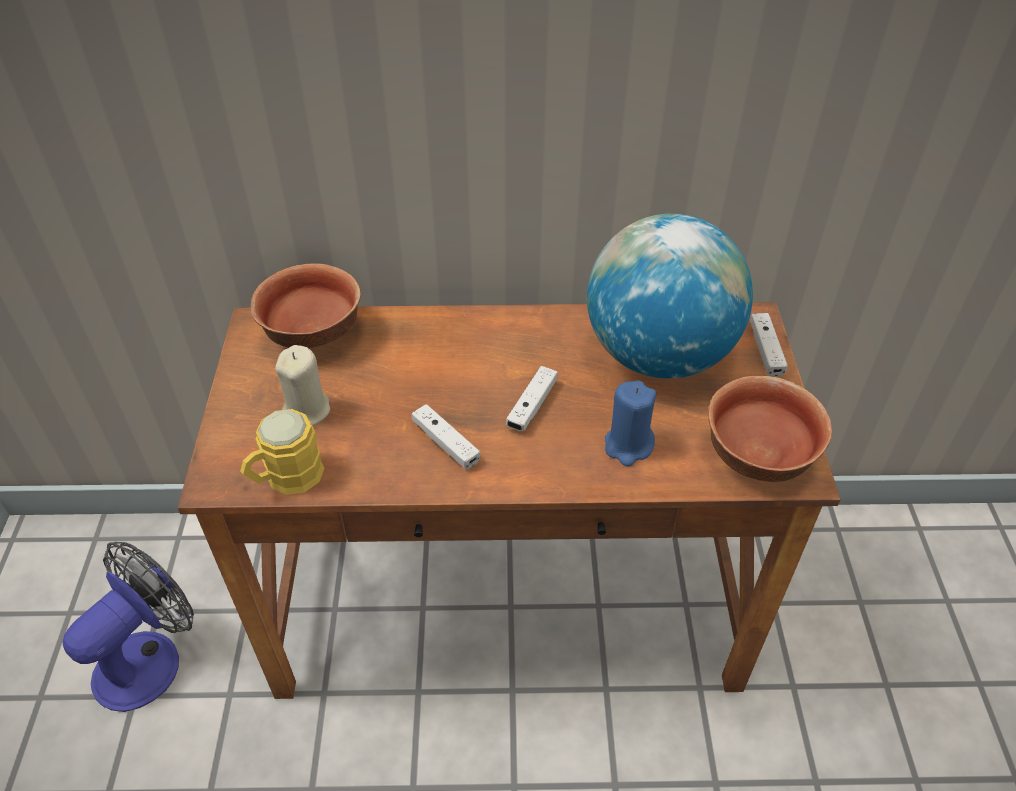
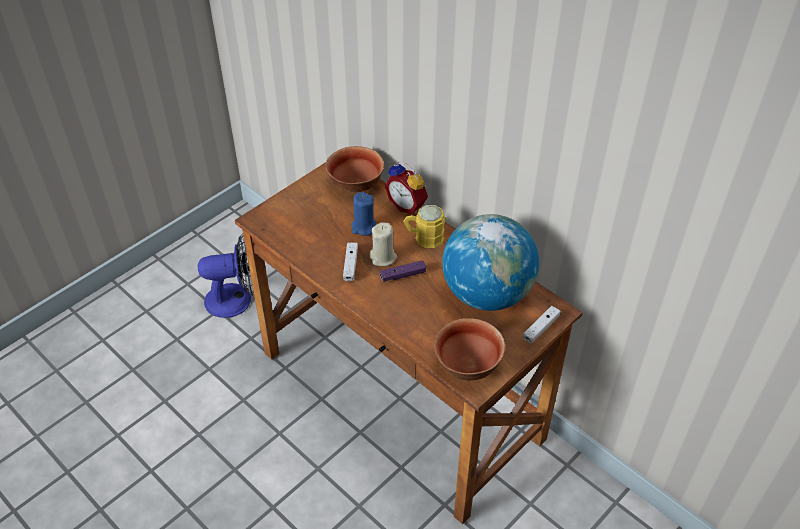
camera: 45 degrees right, 0 degrees up
yellow mug [240,409,325,495] -> yellow mug moved to [403,205,445,248]
beige candle [275,345,330,426] -> beige candle moved to [369,222,397,266]
white game controller [506,366,558,431] -> purple game controller [380,260,426,282]
blue candle [605,380,657,466] -> blue candle moved to [351,192,376,236]
none -> alarm clock [385,162,428,214]

